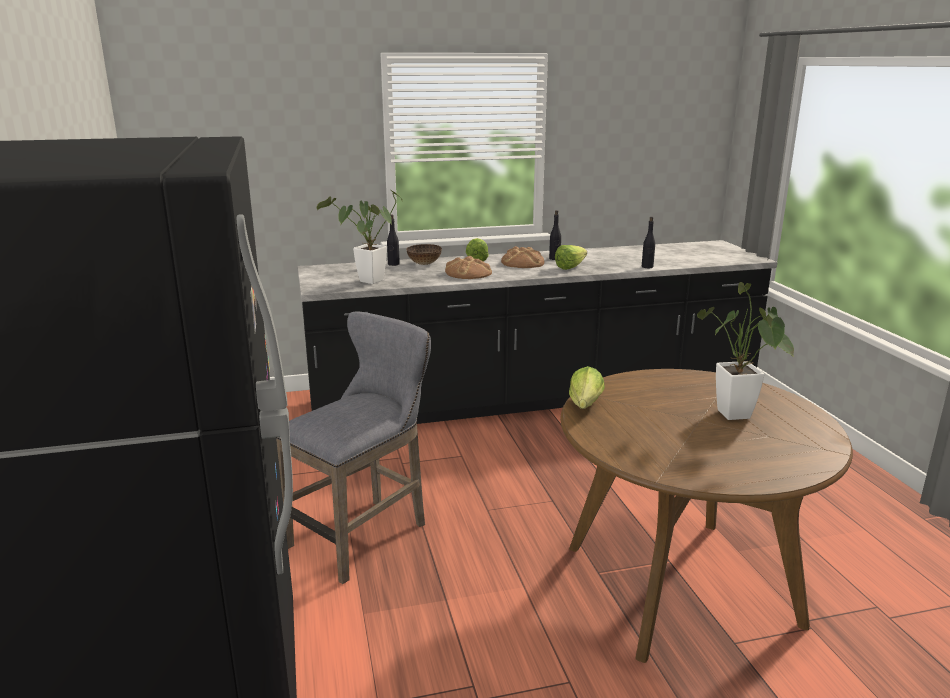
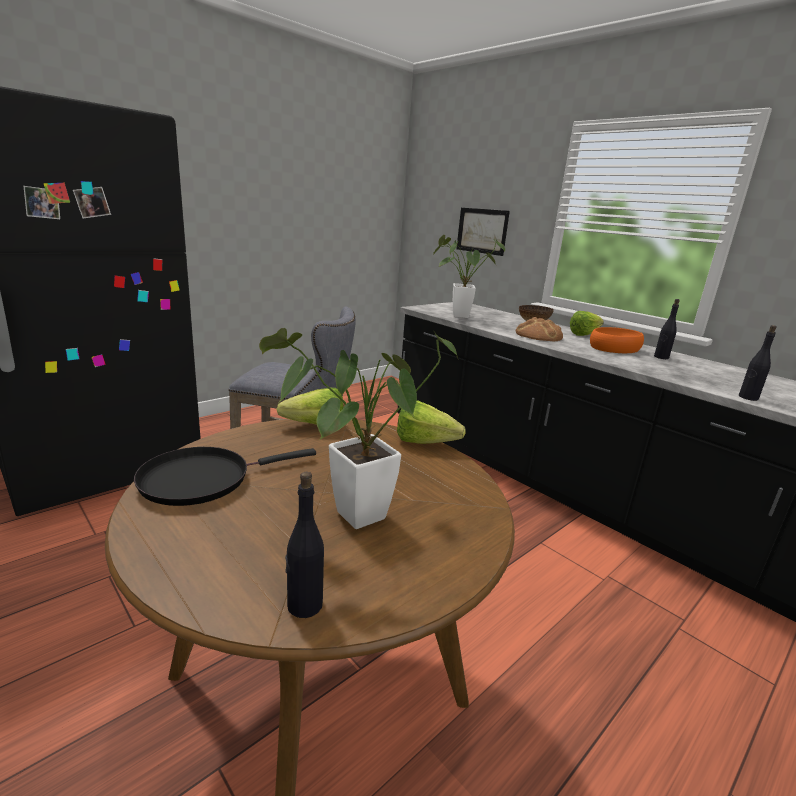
camera: 60 degrees right, 0 degrees up
black bottle [387,215,400,266] -> black bottle moved to [285,472,324,618]
bread [501,246,544,268] -> orange bowl [590,327,644,353]
lettuce [555,245,587,270] -> lettuce moved to [397,400,465,444]
none -> black frying pan [134,447,316,506]
none -> picture [457,208,510,256]

